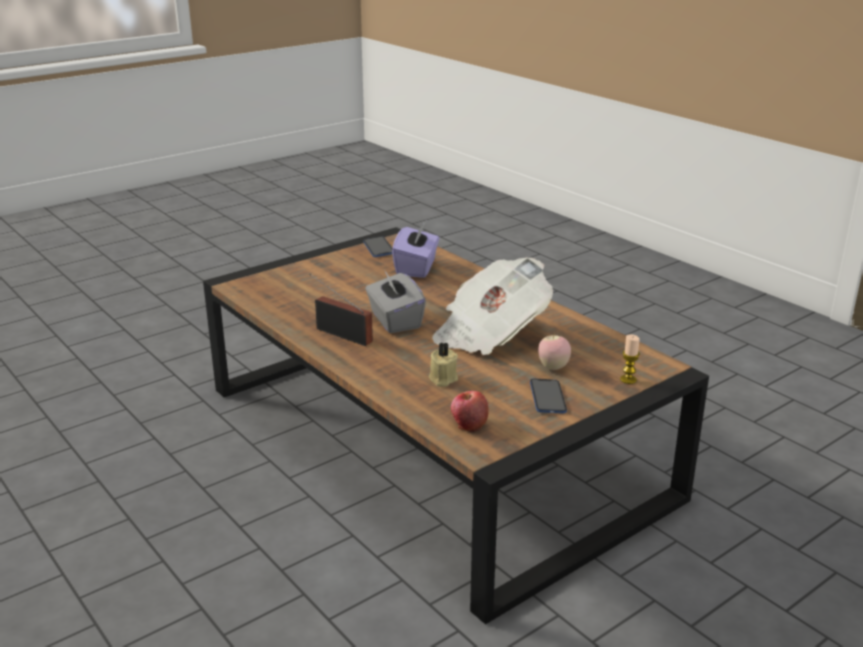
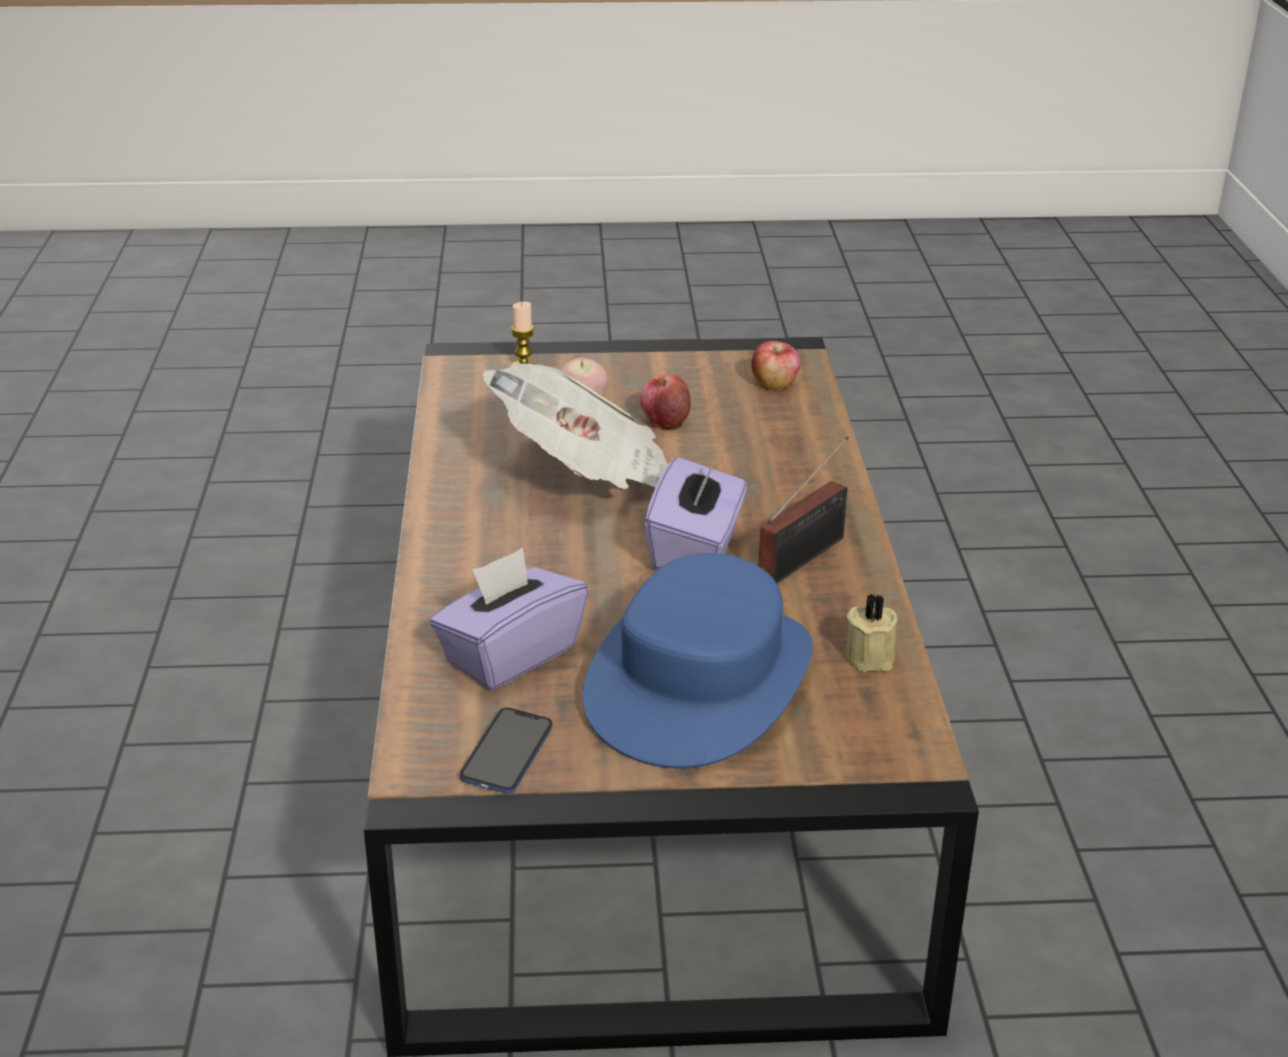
camera: 145 degrees left, 5 degrees up
radio [309,274,373,346] -> radio turned 120 degrees counterclockwise [759,436,849,583]
grey tissue box [365,271,426,333] -> purple tissue box [645,454,747,570]
beige candle [429,342,458,387] -> beige candle moved to [847,594,898,672]
phone [530,379,567,414] -> none
none -> blue hat [583,553,813,769]
none -> apple [640,374,691,430]

